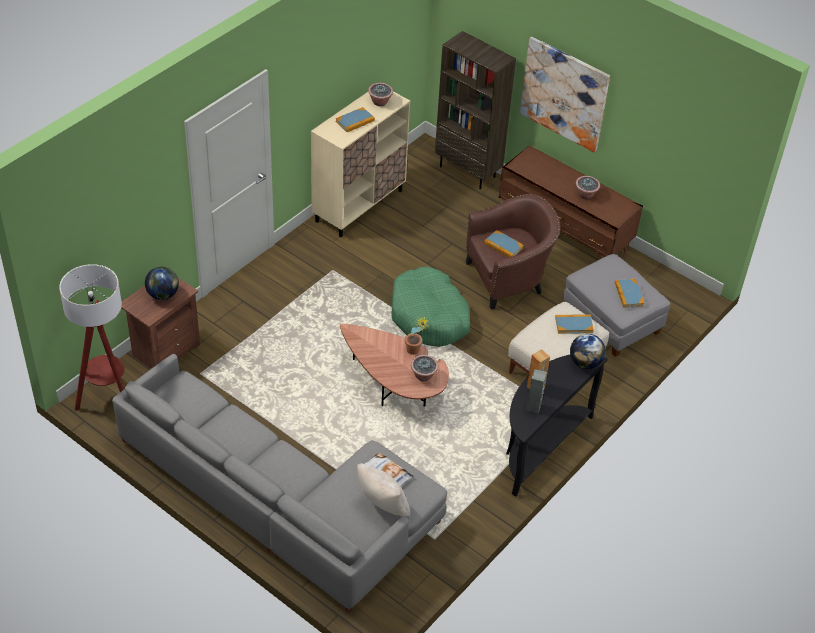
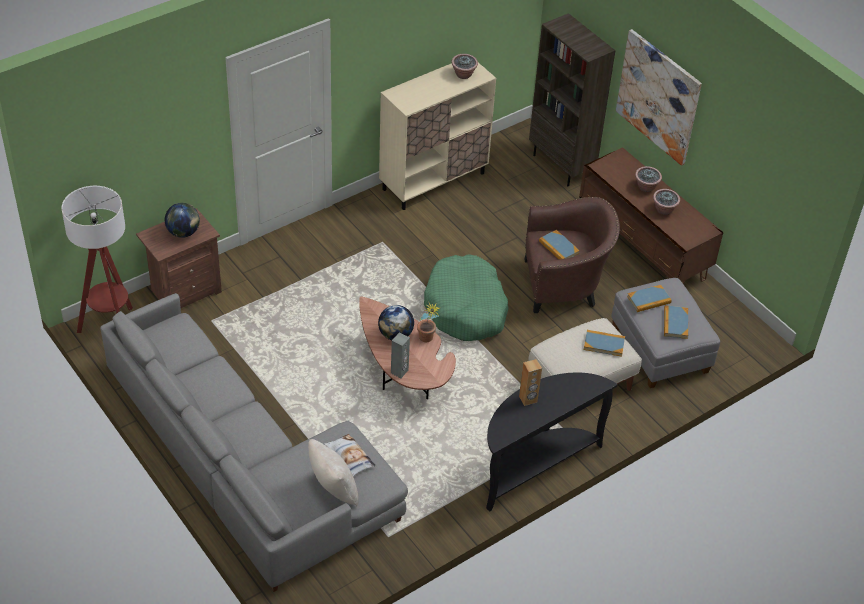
camera: 15 degrees right, 0 degrees up
book [336,107,375,132] -> book moved to [627,285,672,312]
potted plant [411,355,438,381] -> potted plant moved to [635,166,662,192]
grey speaker [526,369,547,413] -> grey speaker moved to [391,333,410,378]
globe [570,334,606,369] -> globe moved to [378,305,414,340]

